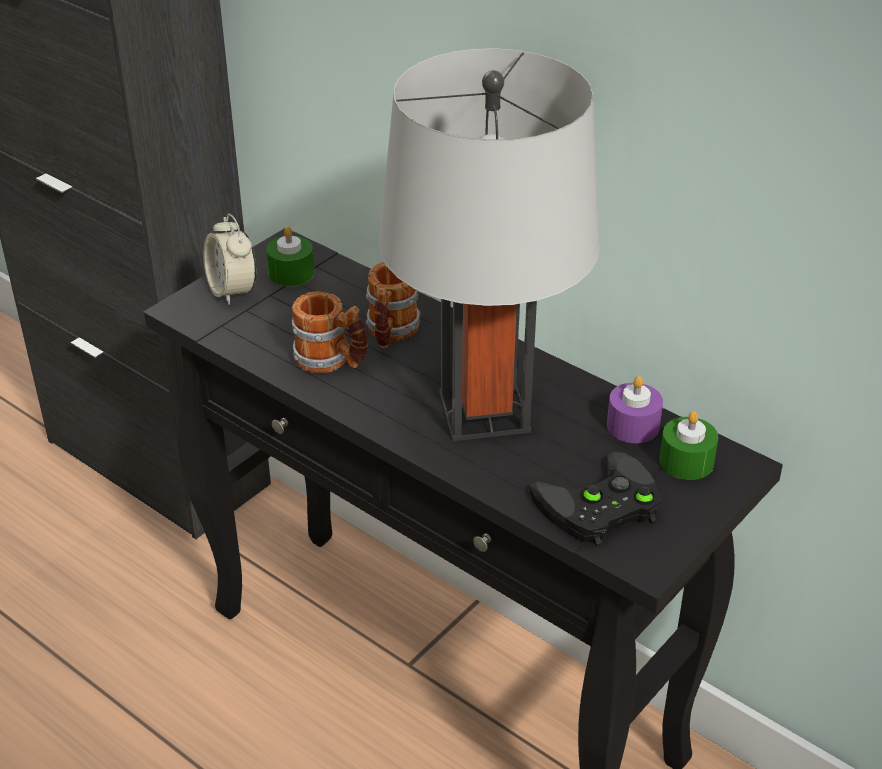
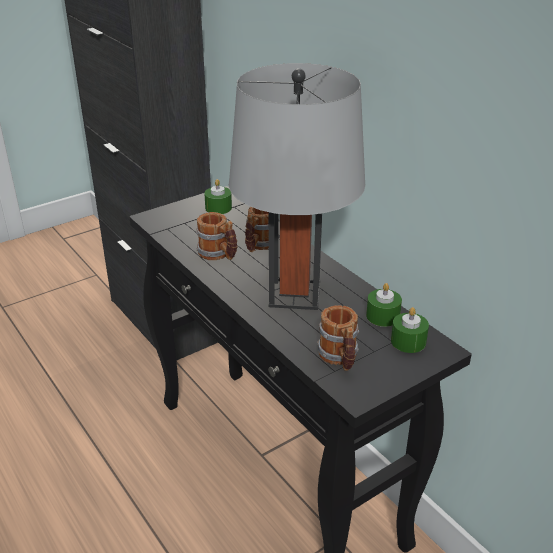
camera: 15 degrees right, 5 degrees down
alarm clock [203,214,256,305] -> none
black game controller [530,451,661,546] -> mug [317,305,359,371]
purple candle [607,376,663,443] -> green candle [366,283,402,327]

